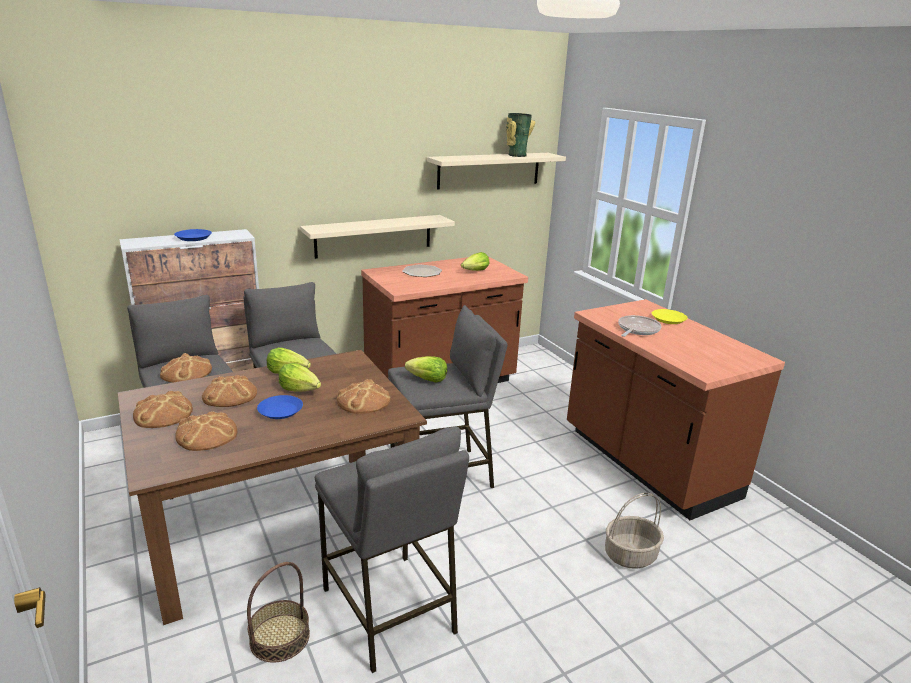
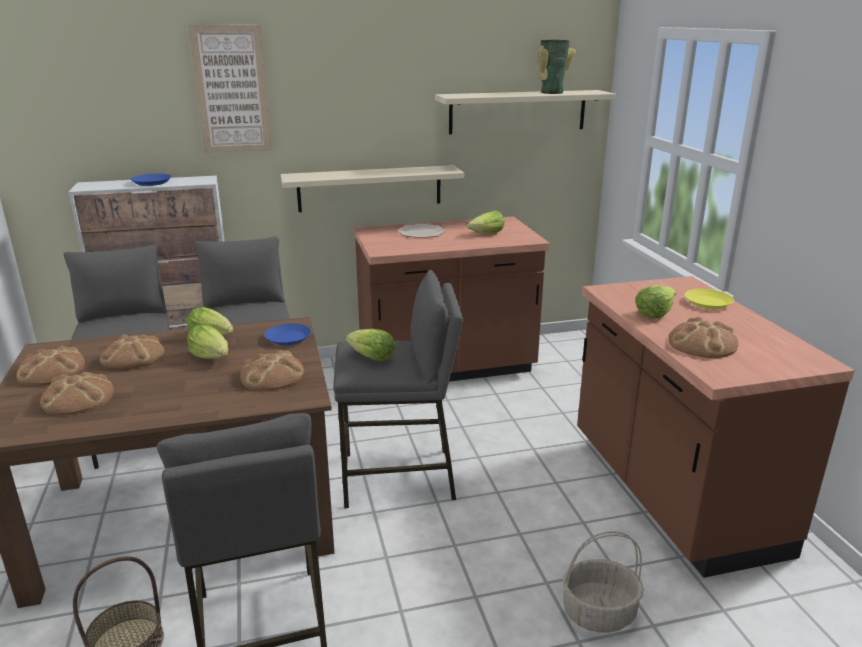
camera: 15 degrees right, 0 degrees up
bread [160,353,212,383] -> bread moved to [669,317,738,359]
blue plate [257,395,303,419] -> blue plate moved to [264,323,311,345]
frying pan [618,315,661,337] -> lettuce [635,285,676,318]
none -> picture [188,25,272,154]

